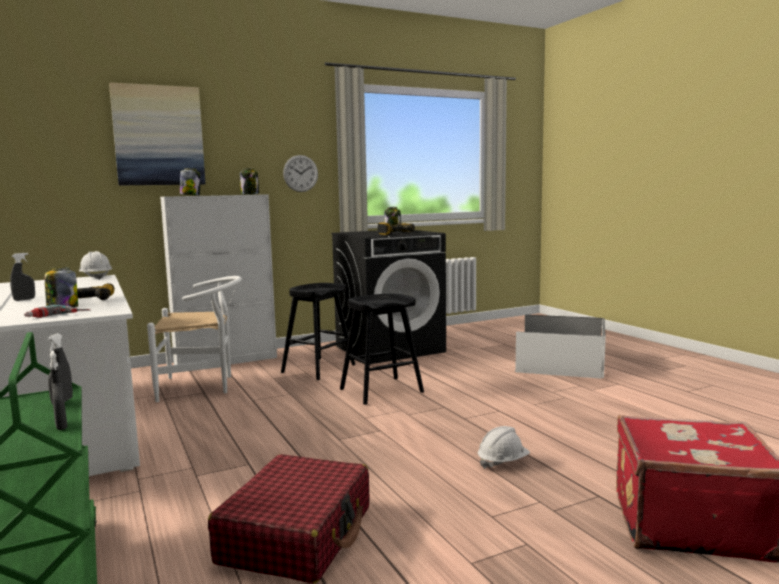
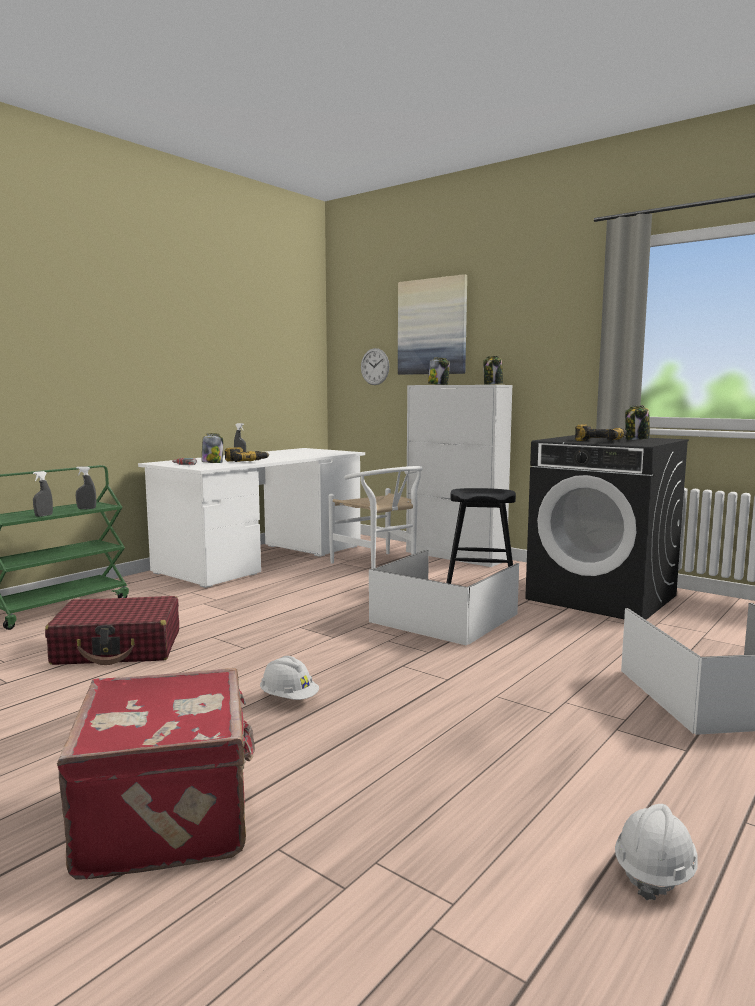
camera: 65 degrees right, 0 degrees up
white hard hat [79,251,112,280] -> white hard hat moved to [615,804,697,900]
wall clock [283,155,318,192] -> wall clock moved to [361,348,389,385]
black stool [340,294,424,405] -> white storage box [369,550,519,645]

